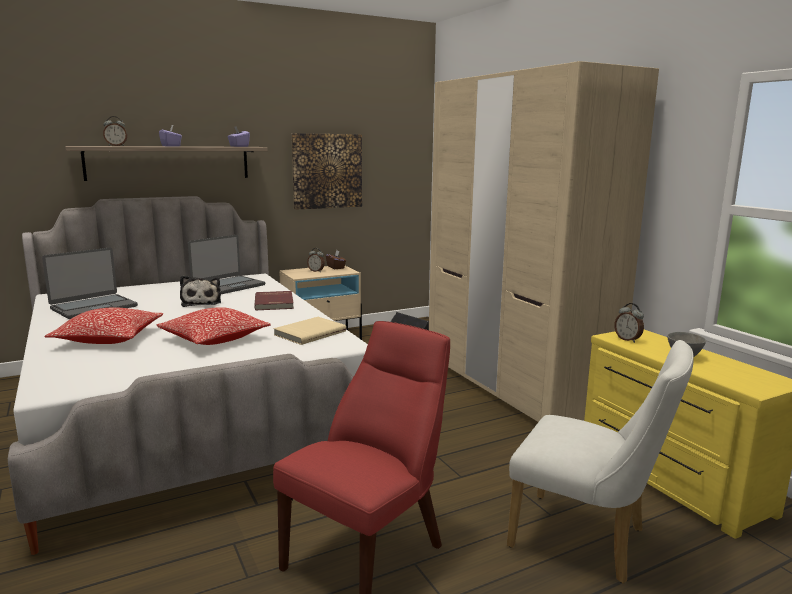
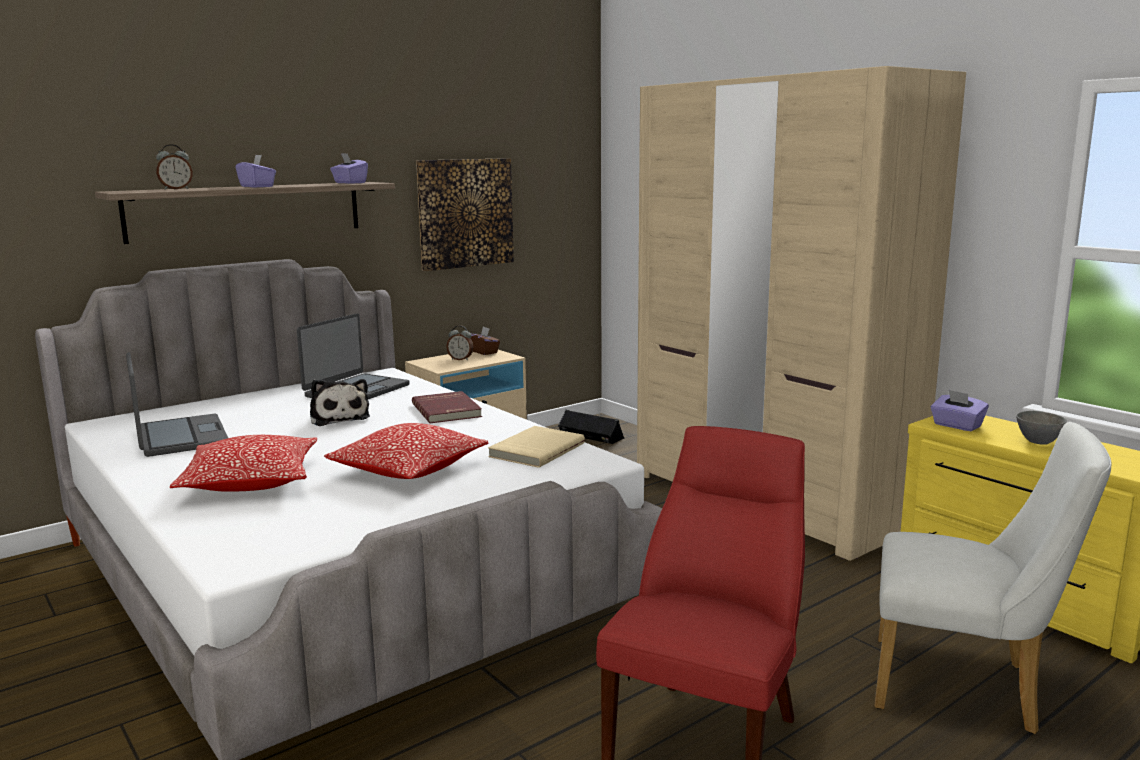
camera: 10 degrees left, 0 degrees up
laptop [42,247,138,319] -> laptop turned 60 degrees counterclockwise [126,352,228,457]
alarm clock [614,303,644,343] -> purple tissue box [931,390,989,431]

